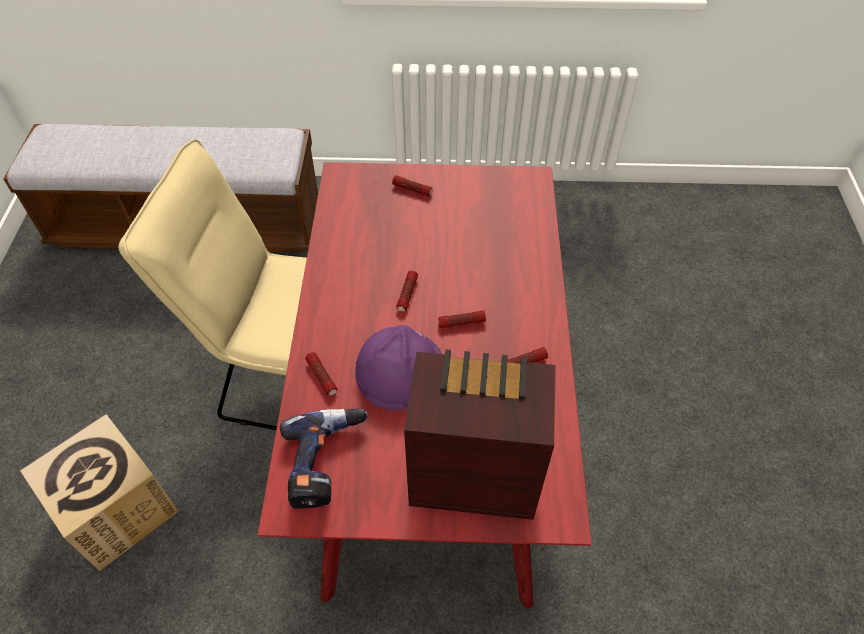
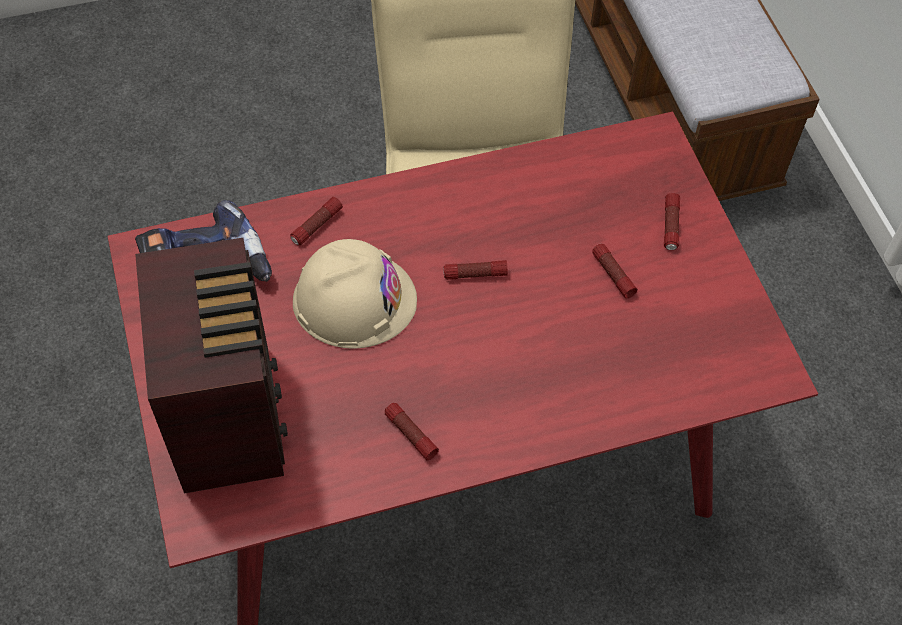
camera: 70 degrees right, 5 degrees up
cardboard box [20,414,178,571] -> none
purple hard hat [355,325,442,410] -> beige hard hat [293,239,417,348]
flashlight [438,310,486,328] -> flashlight moved to [592,244,637,298]

